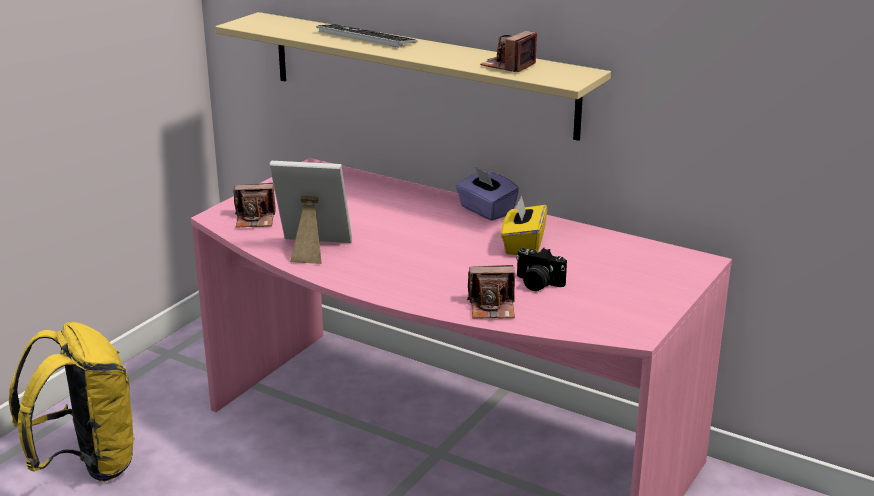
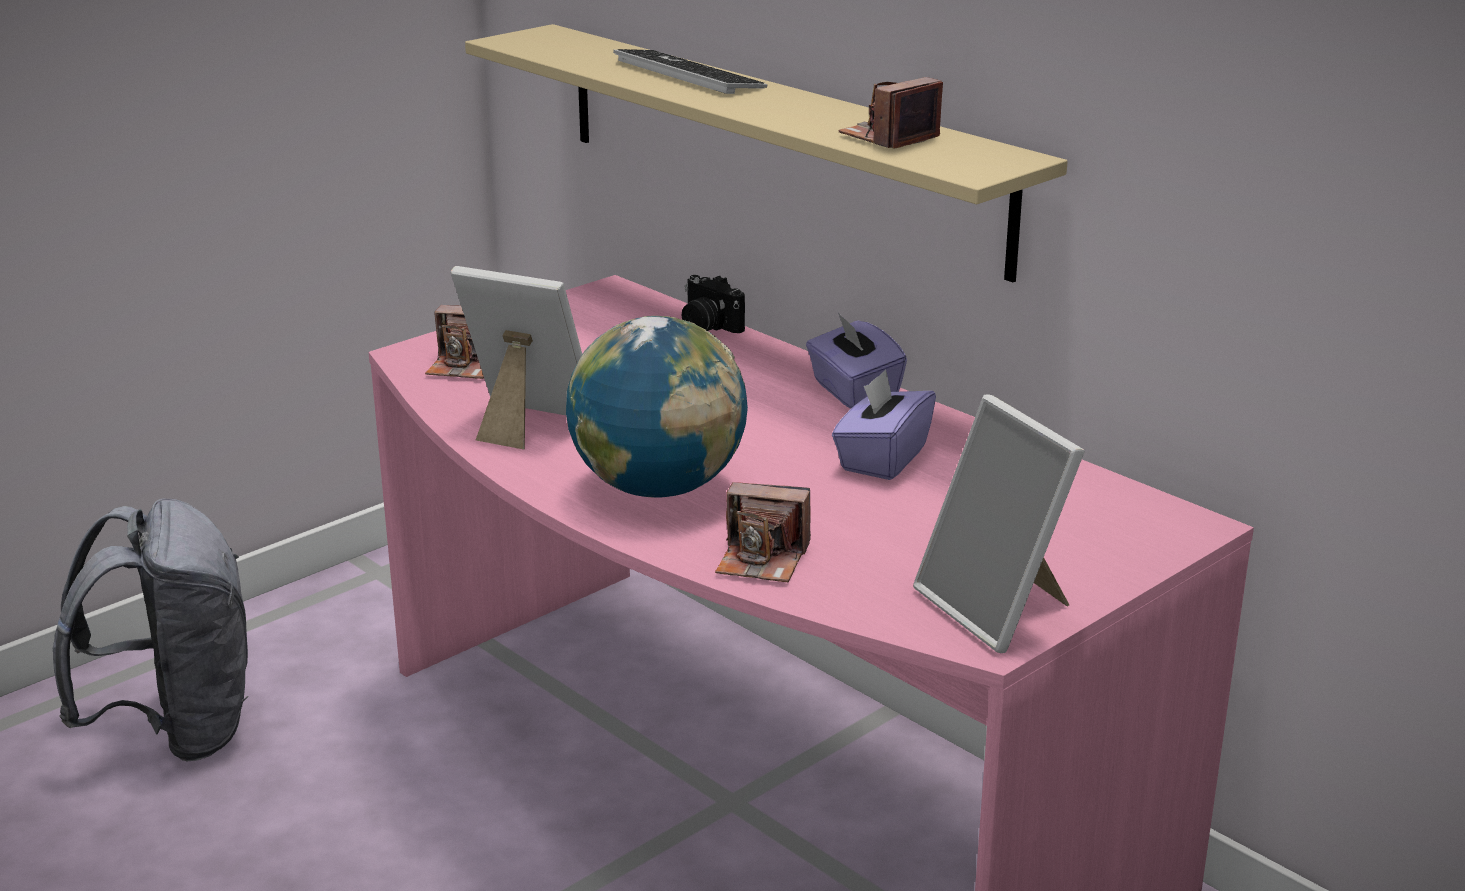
camera: 15 degrees right, 0 degrees up
yellow backpack [9,322,136,482] -> grey backpack [53,498,248,761]
yellow tissue box [501,196,547,255] -> purple tissue box [832,369,936,480]
camera [516,248,567,291] -> camera moved to [682,275,745,333]
none -> globe [566,316,748,498]
none -> picture frame [913,394,1085,653]

